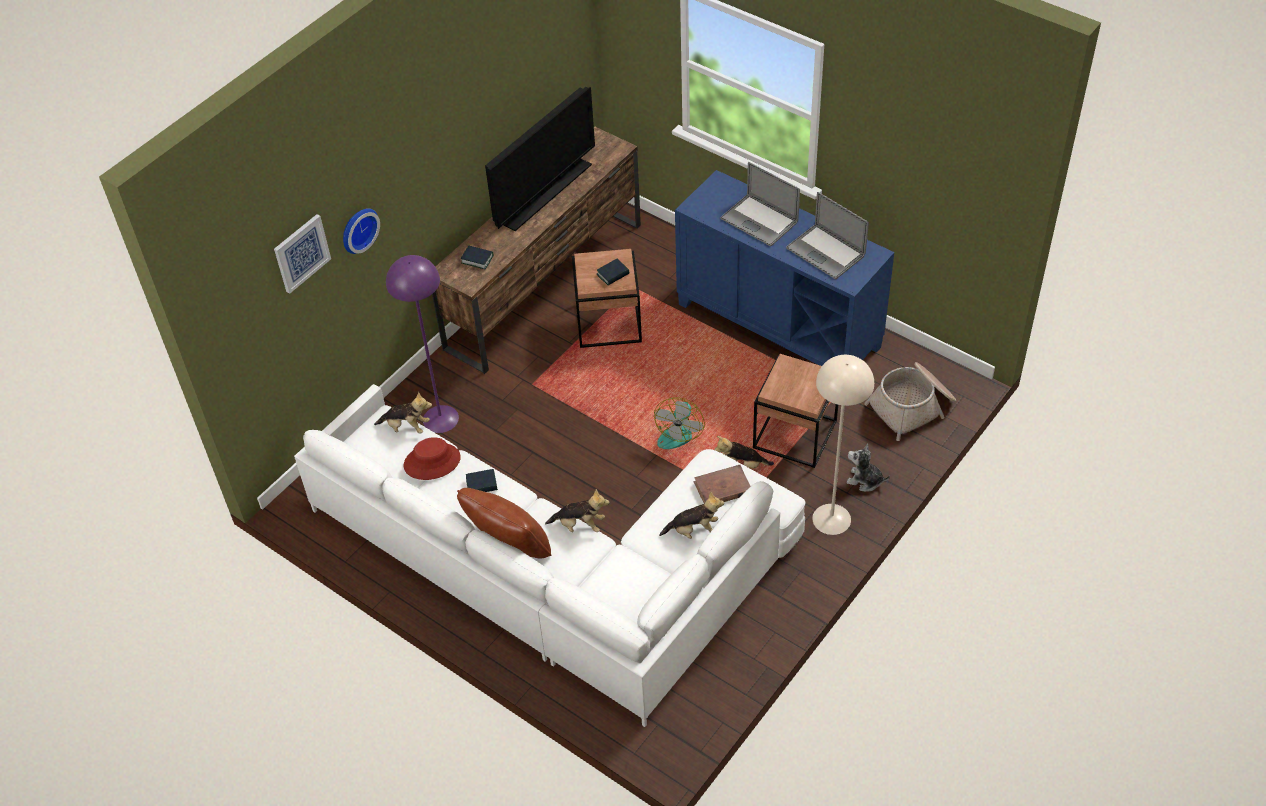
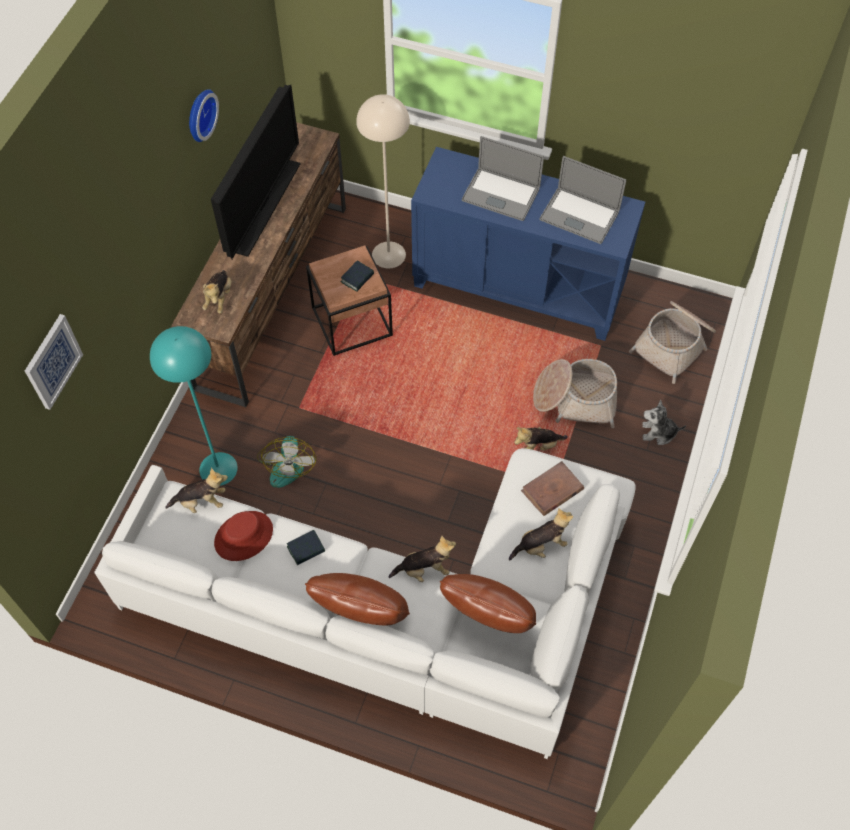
camera: 20 degrees left, 10 degrees up
wall clock [343,208,380,254] -> wall clock moved to [189,89,219,142]
purple floor lamp [386,255,459,433] -> turquoise floor lamp [150,326,238,486]
book [461,246,493,269] -> plush toy [202,270,231,314]
fan [654,397,705,449] -> fan moved to [257,436,316,488]
brown side table [753,354,838,468] -> basket [533,359,617,428]
beige floor lamp [812,355,874,535] -> beige floor lamp moved to [356,94,410,268]
none -> brown pillow [440,574,536,633]

